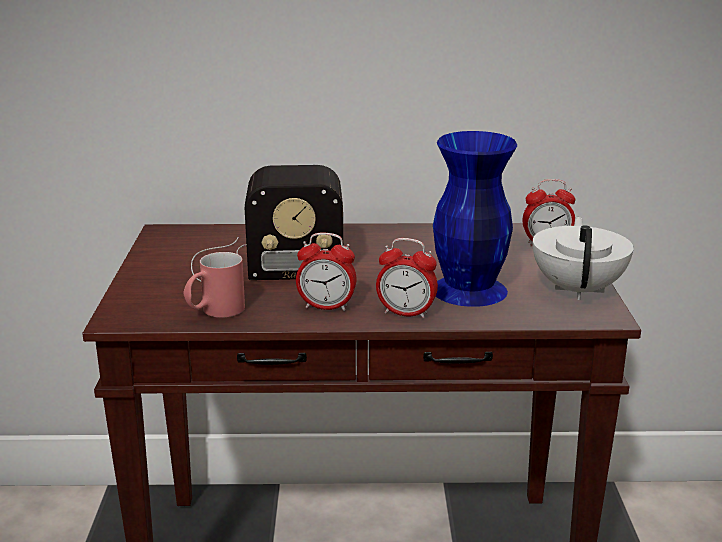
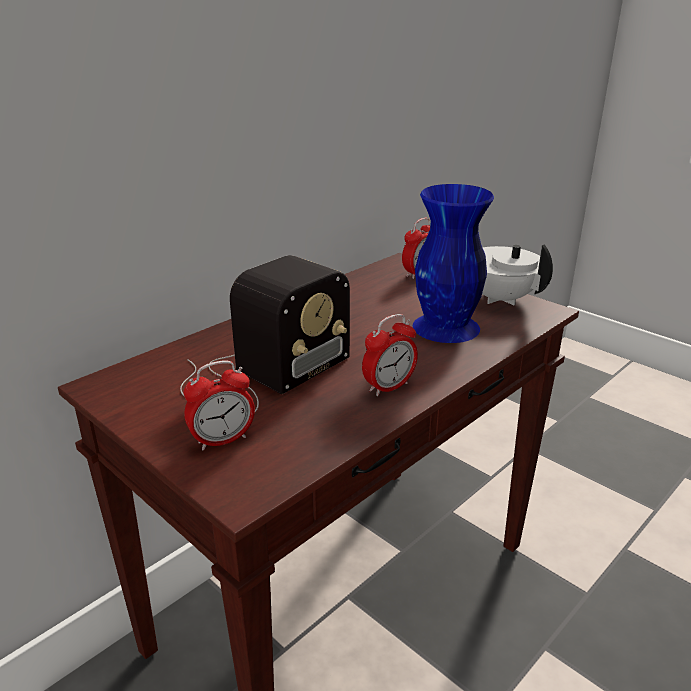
camera: 45 degrees left, 5 degrees up
red mug [184,252,245,318] -> none
alarm clock [376,238,438,319] -> alarm clock moved to [183,360,255,450]

